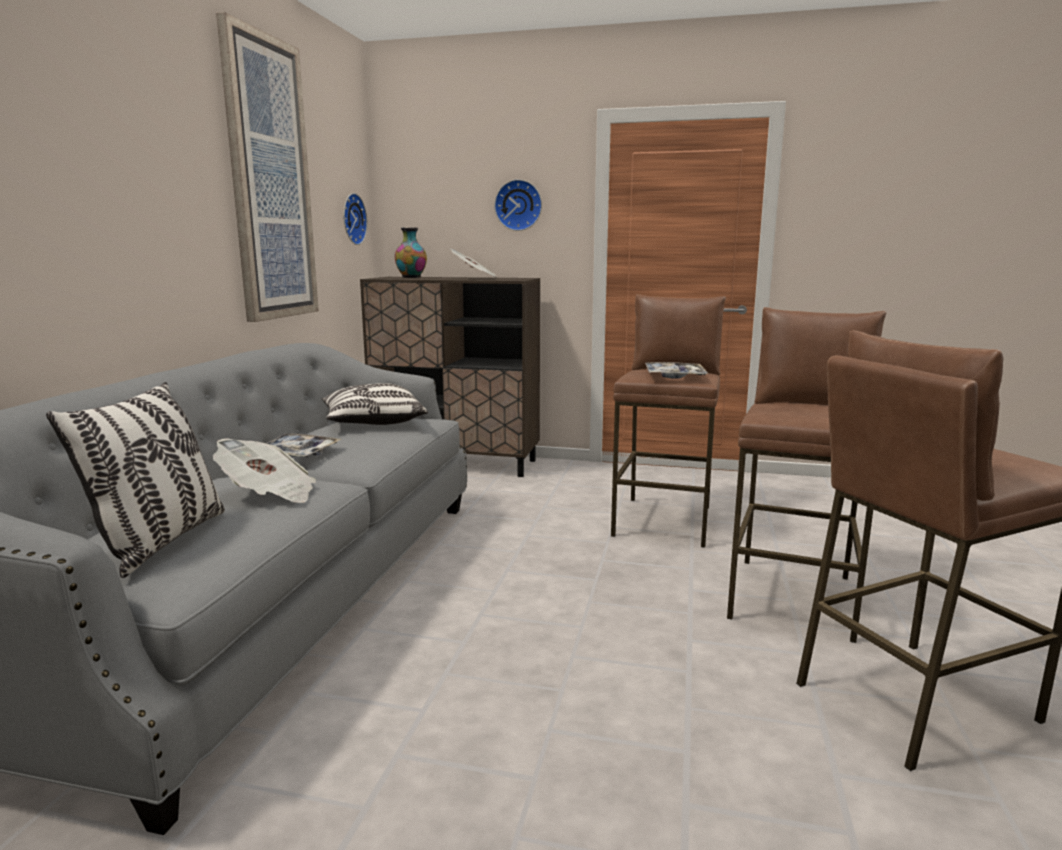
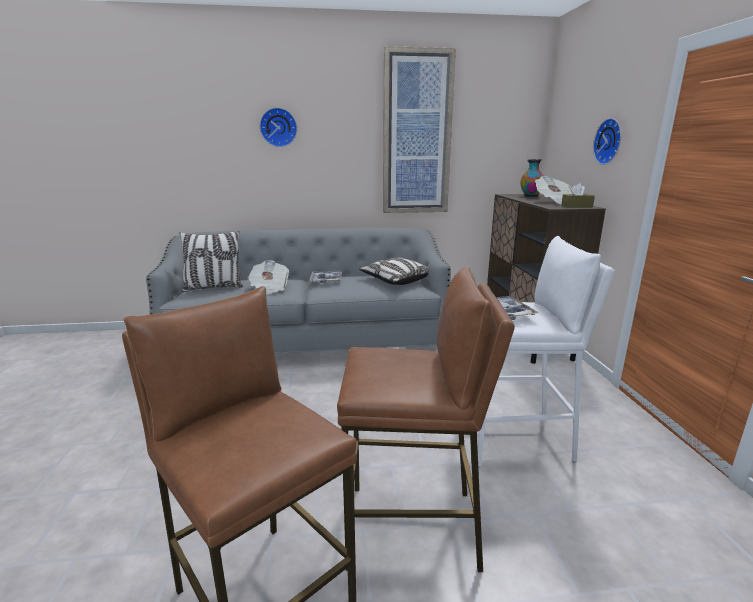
camera: 70 degrees right, 5 degrees up
wall clock [343,193,368,245] -> wall clock moved to [260,107,297,147]
brown stool [611,294,726,548] -> white stool [478,236,615,467]
none -> brown tissue box [561,183,595,208]

